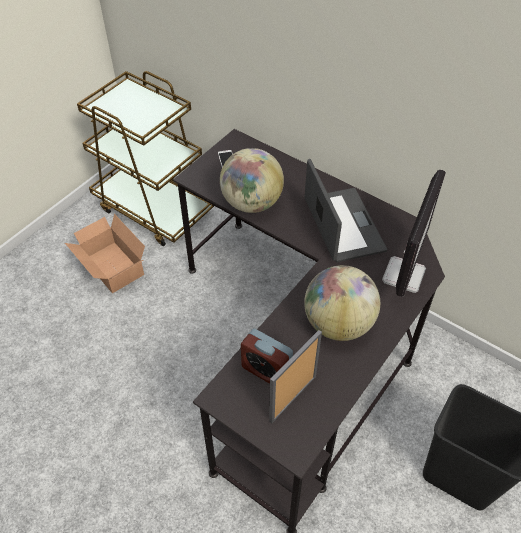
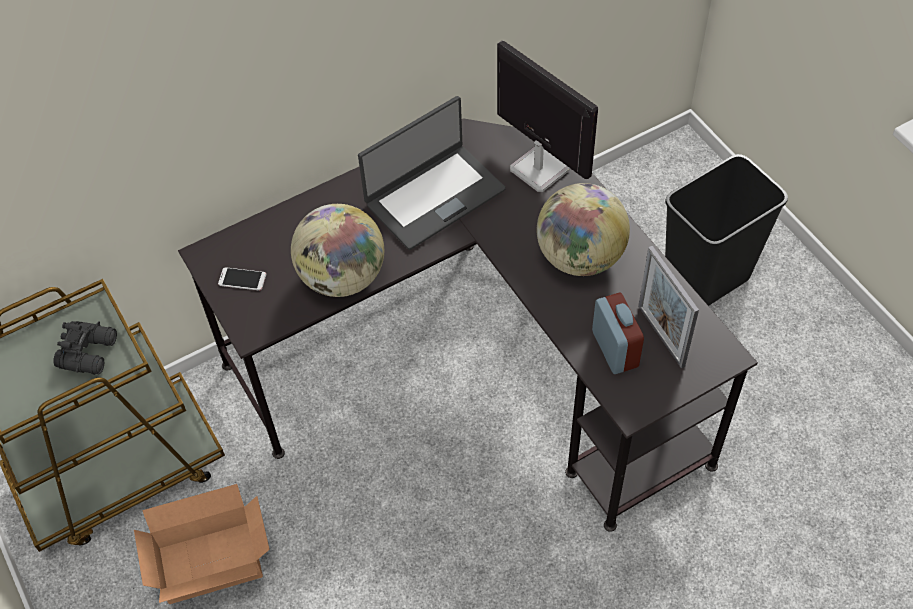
camera: 65 degrees left, 5 degrees up
alarm clock [241,329,293,384] -> alarm clock turned 75 degrees counterclockwise [592,292,644,374]
laptop [305,159,387,262] -> laptop turned 135 degrees clockwise [358,96,506,250]
none -> black binoculars [53,321,117,375]

